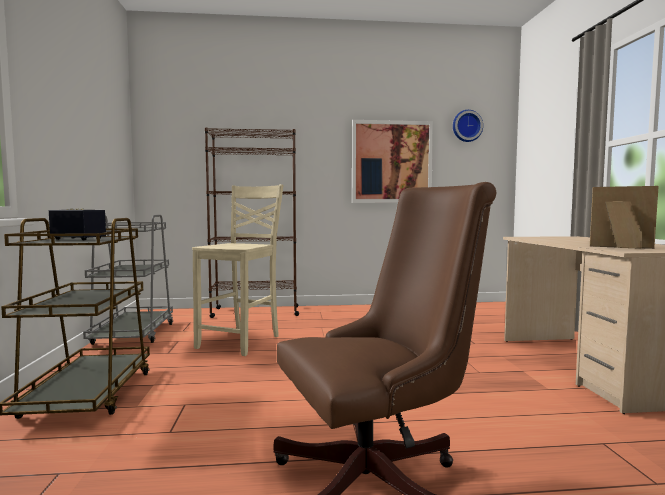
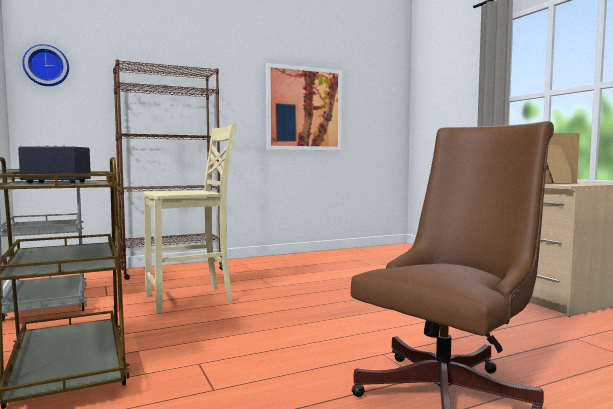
camera: 20 degrees left, 0 degrees up
beige chair [192,184,284,356] -> beige chair turned 60 degrees clockwise [144,123,236,314]
wall clock [453,110,483,142] -> wall clock moved to [22,44,69,86]

